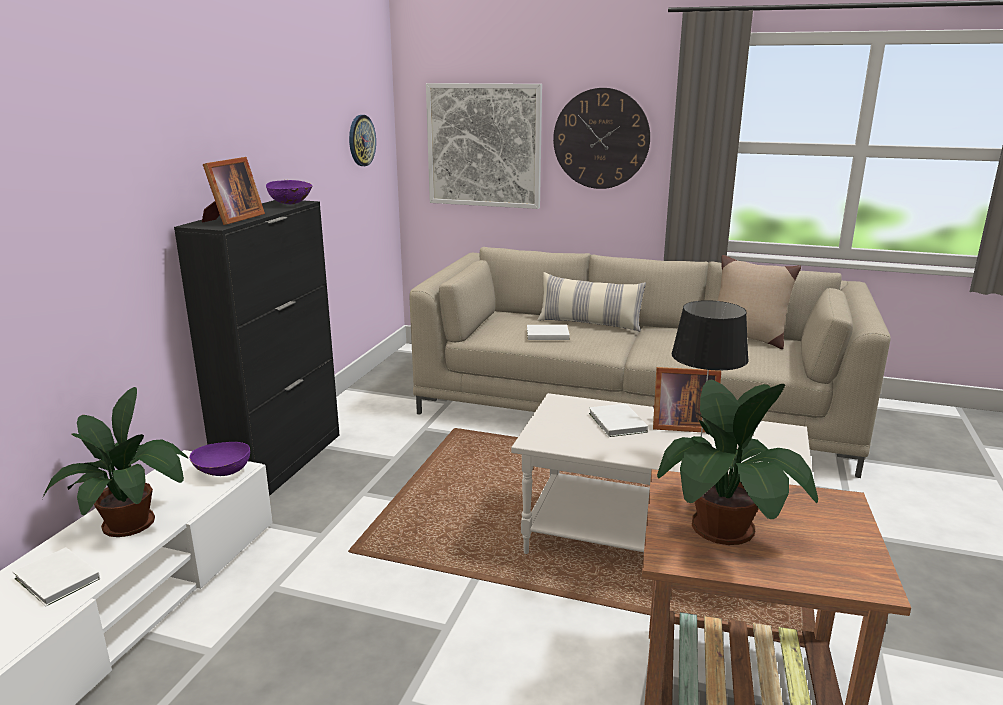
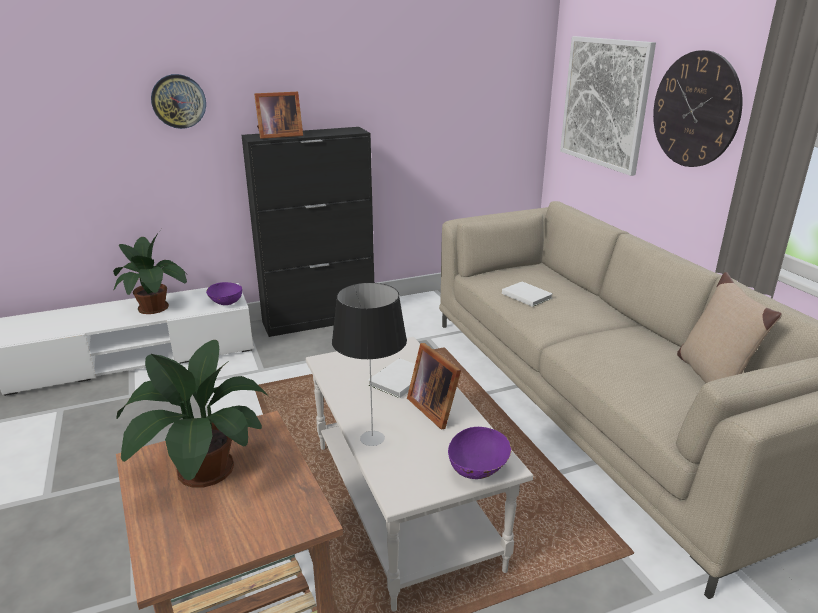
camera: 50 degrees right, 5 degrees up
white book [13,547,100,606] -> none
purple bowl [266,180,312,204] -> purple bowl moved to [448,427,512,479]
wall clock [349,115,376,166] -> wall clock moved to [151,74,206,129]
pillow [538,272,646,332] -> none

